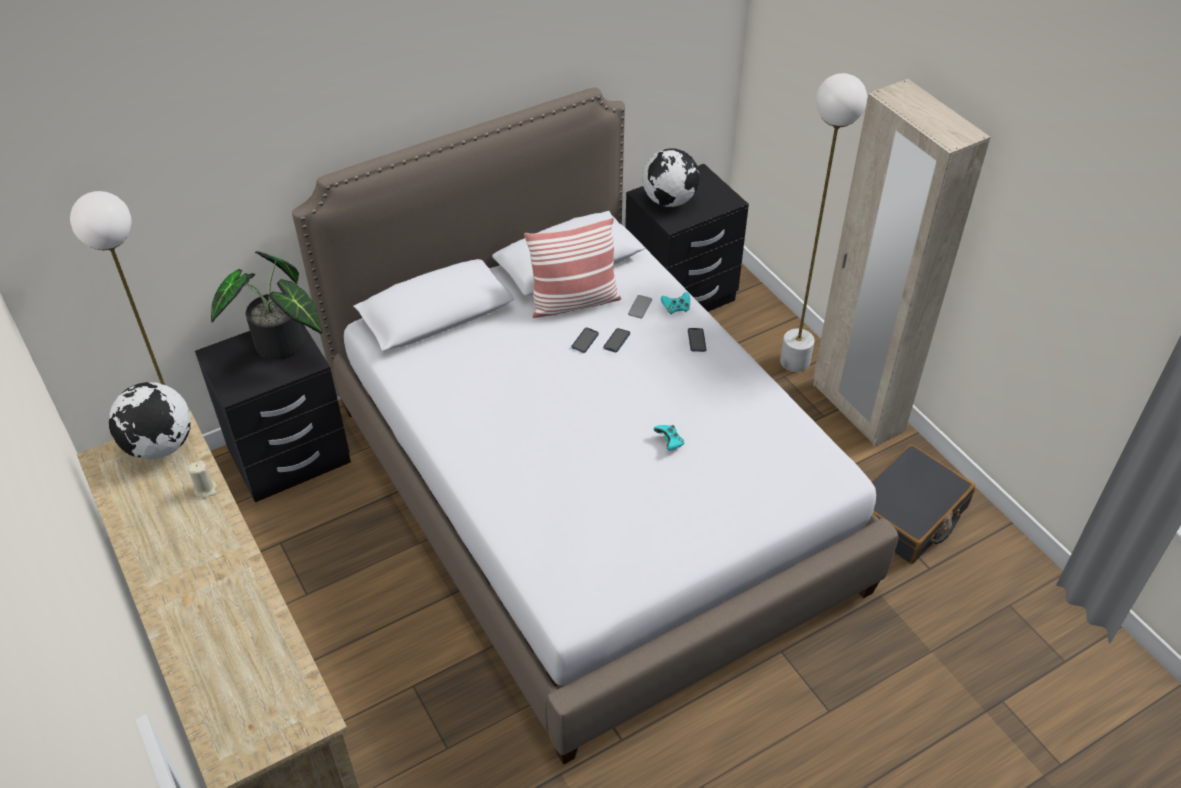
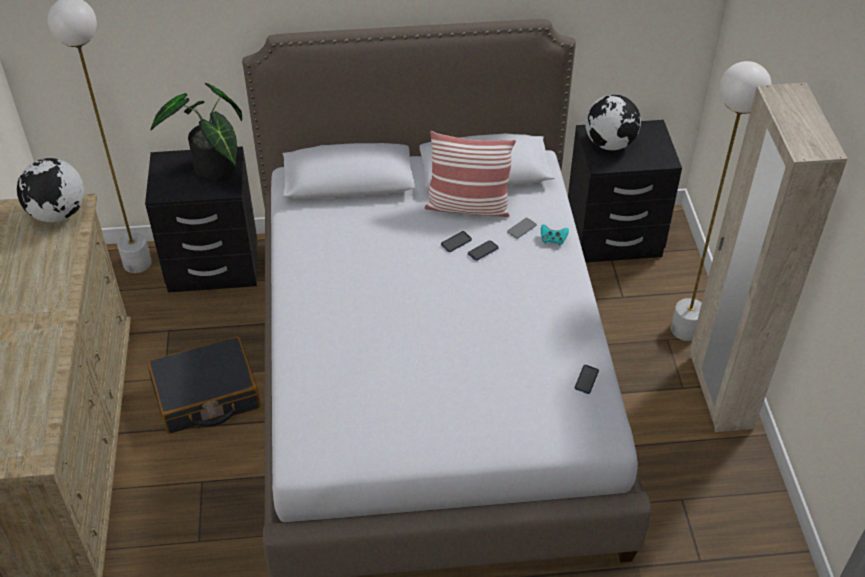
camera: 25 degrees right, 0 degrees up
beige candle [188,461,217,499] -> none
turquoise game controller [654,425,685,451] -> none
phone [688,328,706,352] -> phone moved to [574,365,599,394]
black suitcase [871,444,975,564] -> black suitcase moved to [147,336,261,434]

